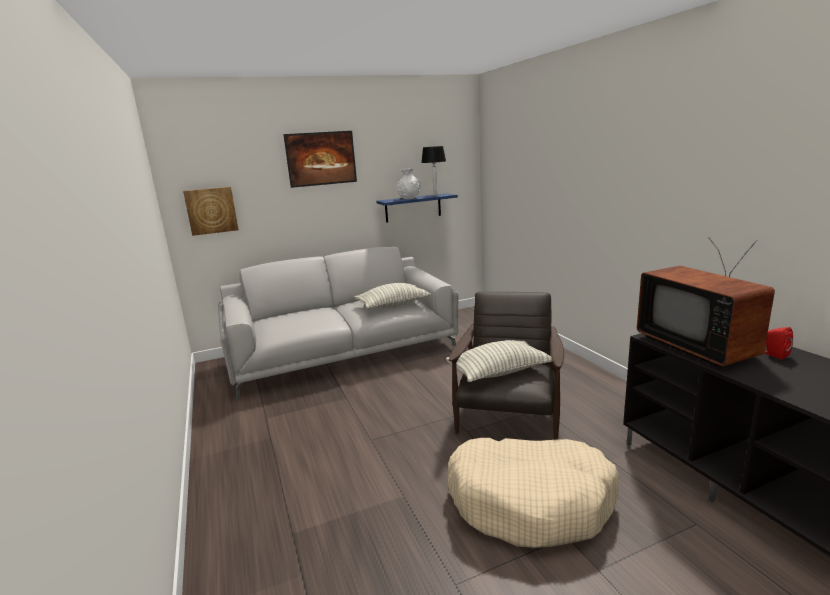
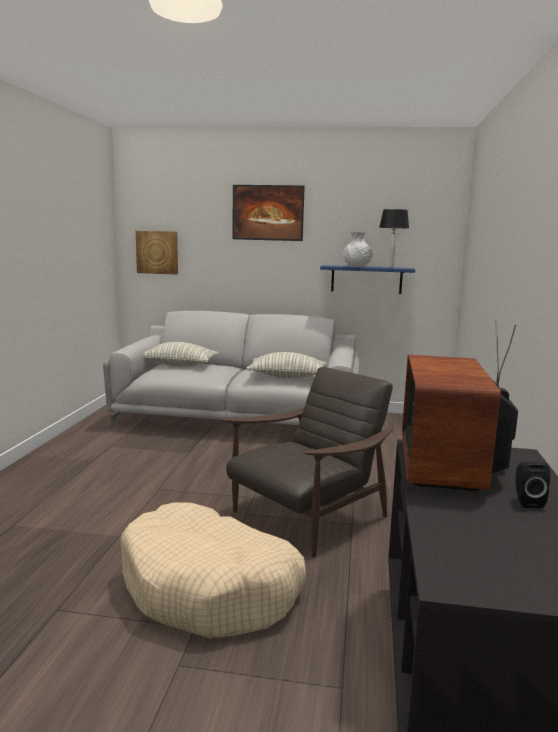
camera: 30 degrees right, 5 degrees down
pillow [446,340,553,382] -> pillow moved to [144,342,219,366]
red speaker [765,327,793,359] -> black speaker [515,462,550,509]

